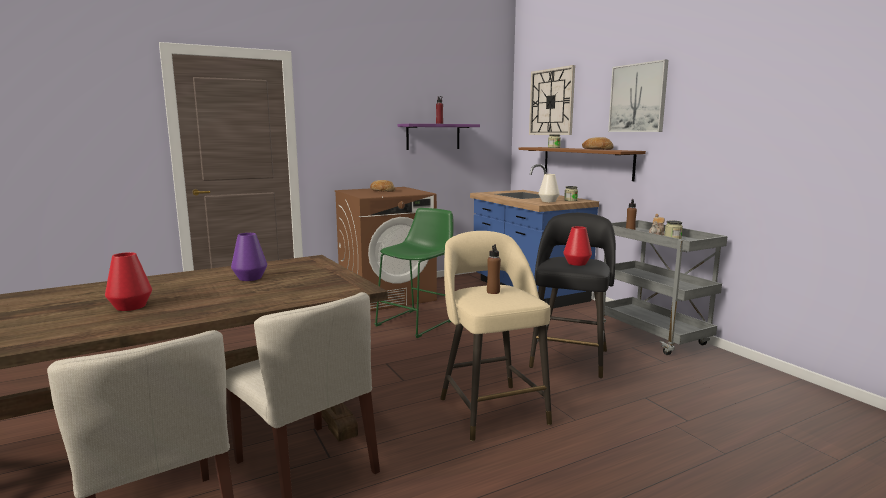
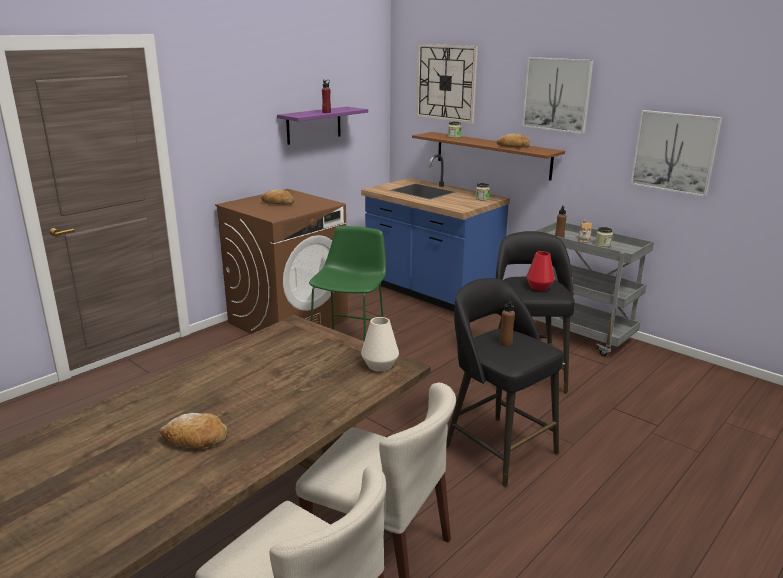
camera: 20 degrees left, 10 degrees up
red vase [105,252,152,311] -> bread [160,413,228,449]
purple vase [231,233,267,281] -> none
beige stool [440,231,552,441] -> black stool [446,278,564,487]
white vase [539,174,560,202] -> white vase moved to [361,317,399,372]
none -> picture [630,110,722,197]

